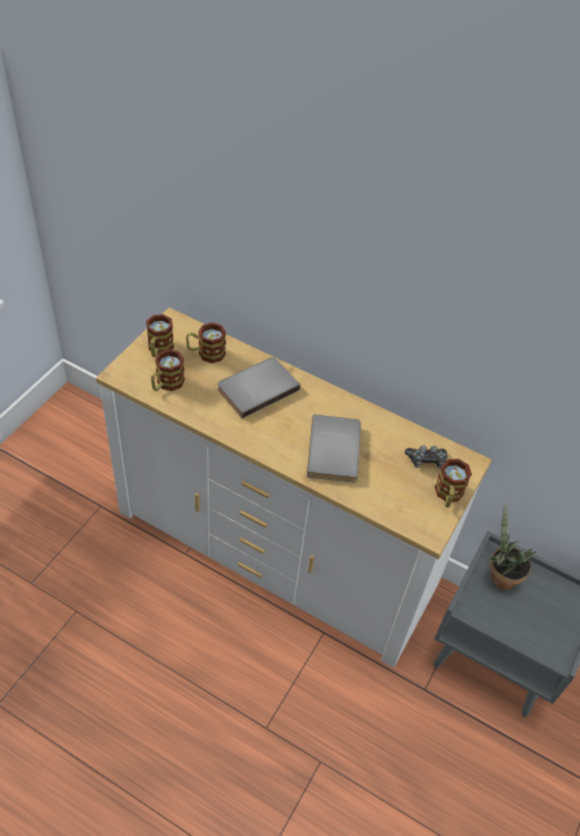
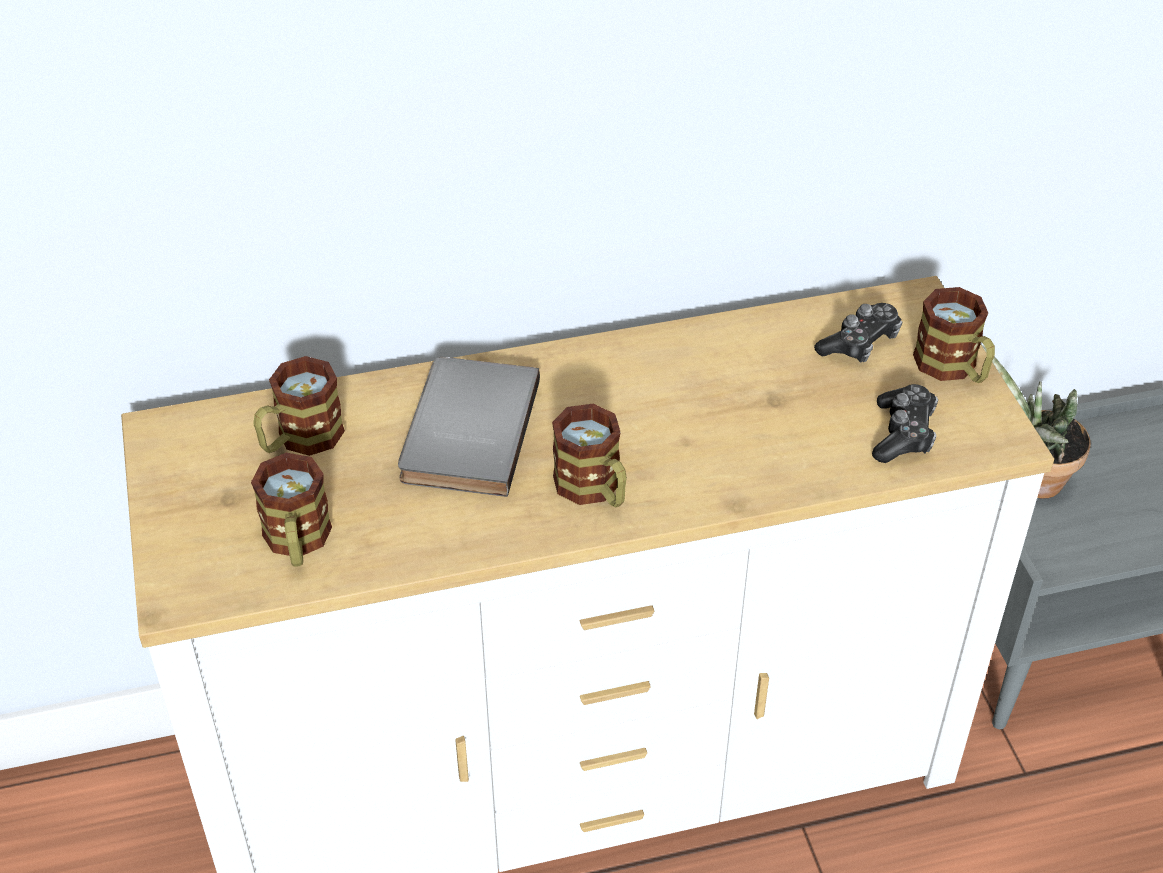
camera: 40 degrees left, 5 degrees down
mug [146,314,174,357] -> mug moved to [552,404,627,508]
grey book [307,415,361,483] -> none
none -> game controller [872,384,938,463]

